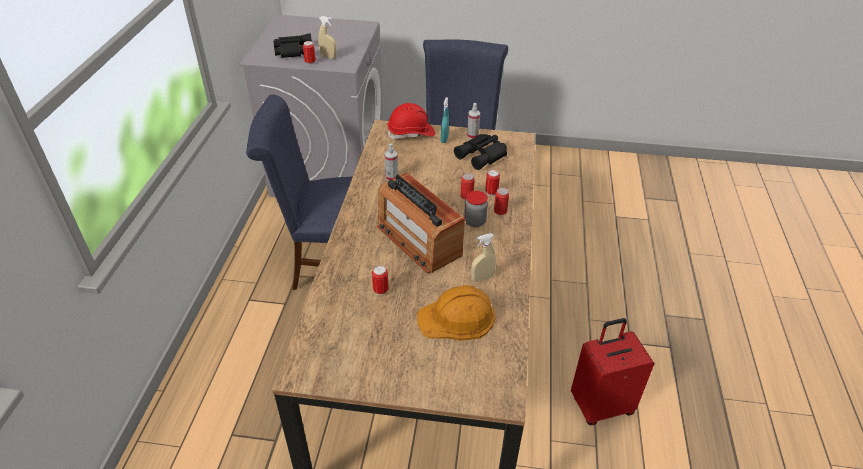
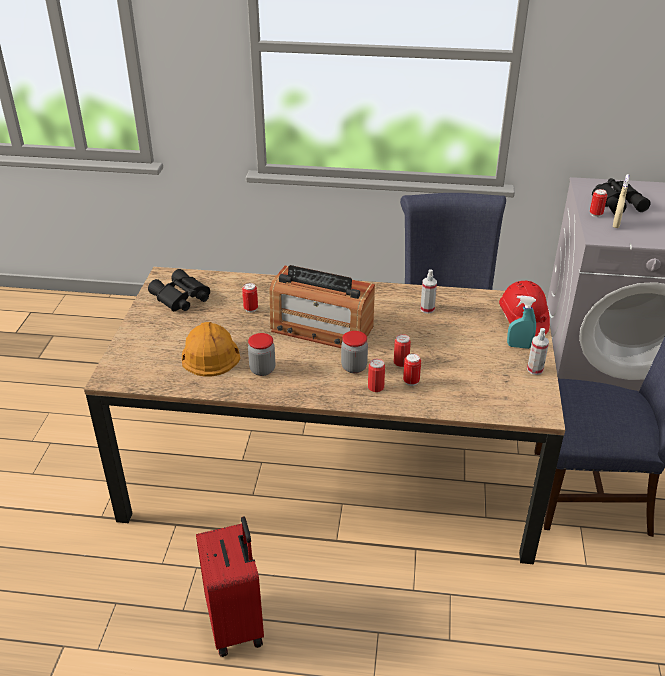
camera: 90 degrees right, 5 degrees down
radio [377,173,465,274] -> radio turned 120 degrees counterclockwise [269,265,375,348]
black binoculars [454,134,507,170] -> black binoculars moved to [148,269,210,311]
beige spray bottle [471,233,496,282] -> jar [248,333,275,376]

